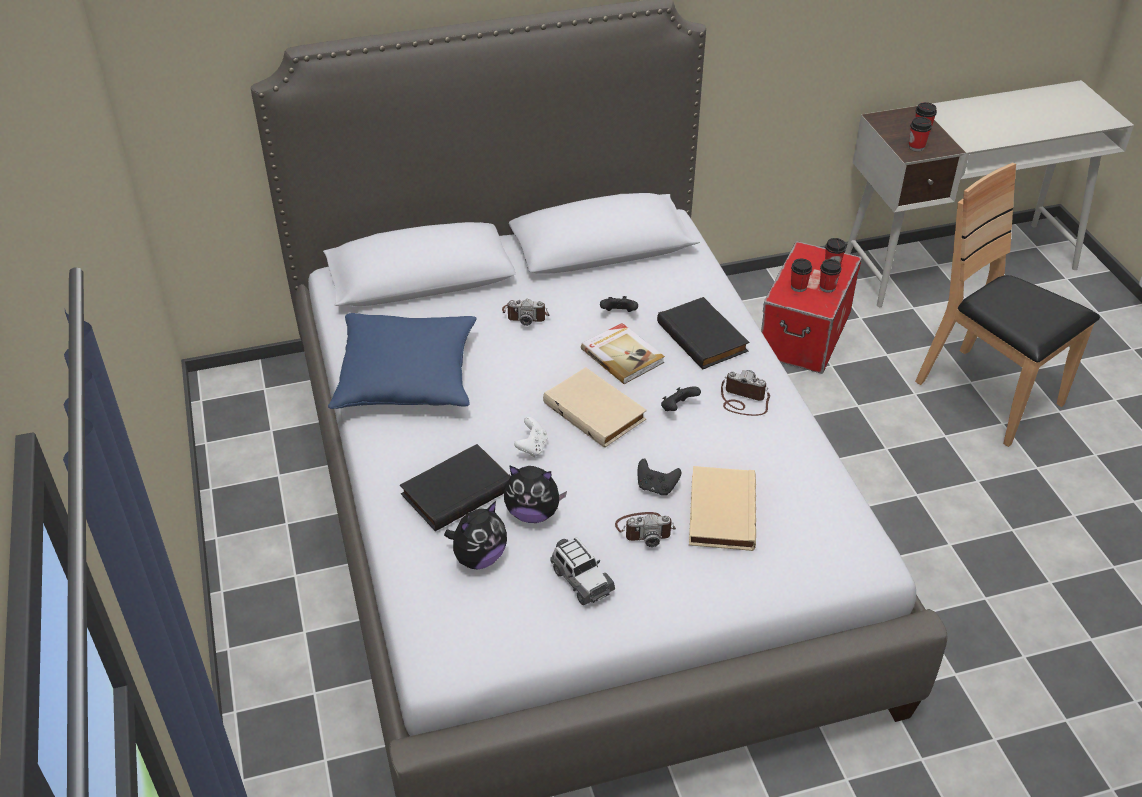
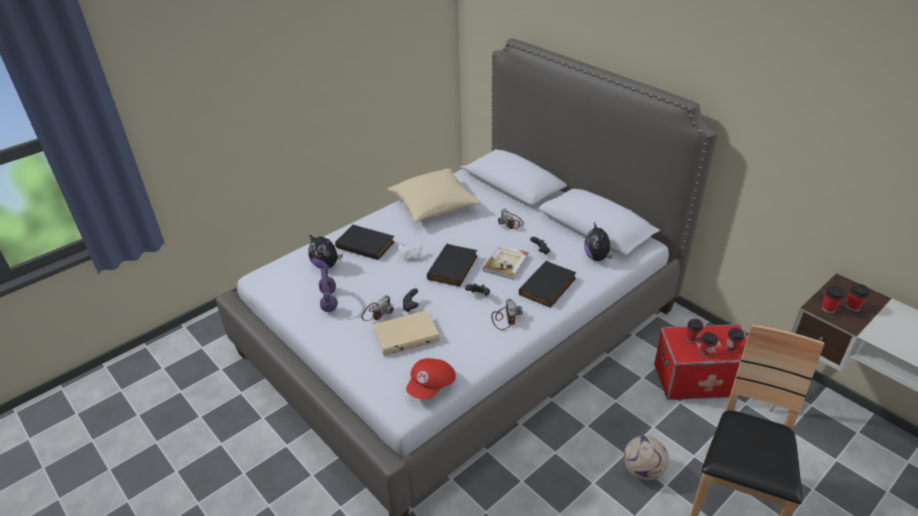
camera: 65 degrees right, 5 degrees down
blue pillow [328,313,476,409] -> beige pillow [388,168,481,223]
plush toy [504,465,567,523] -> plush toy moved to [584,222,613,261]
beige book [543,367,647,448] -> black book [427,244,477,287]
toy car [550,537,615,605] -> purple headphones [319,268,338,312]
camera [615,512,676,547] -> camera turned 120 degrees counterclockwise [361,295,394,321]
none -> red cap [406,358,456,399]
none -> football [624,436,669,481]

